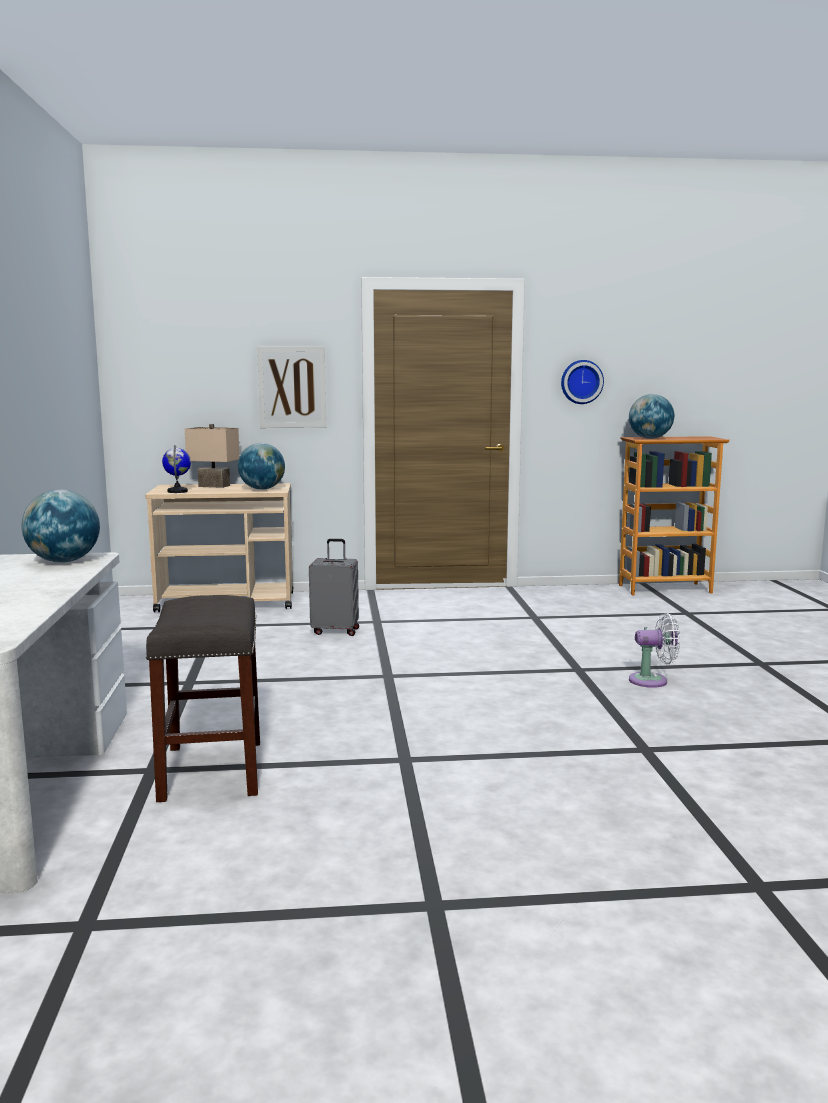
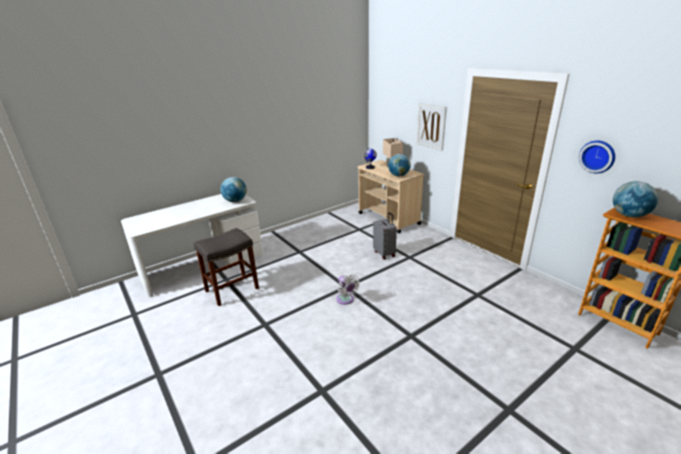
camera: 60 degrees right, 15 degrees up
white fan [629,613,680,688] -> white fan moved to [336,274,360,305]

